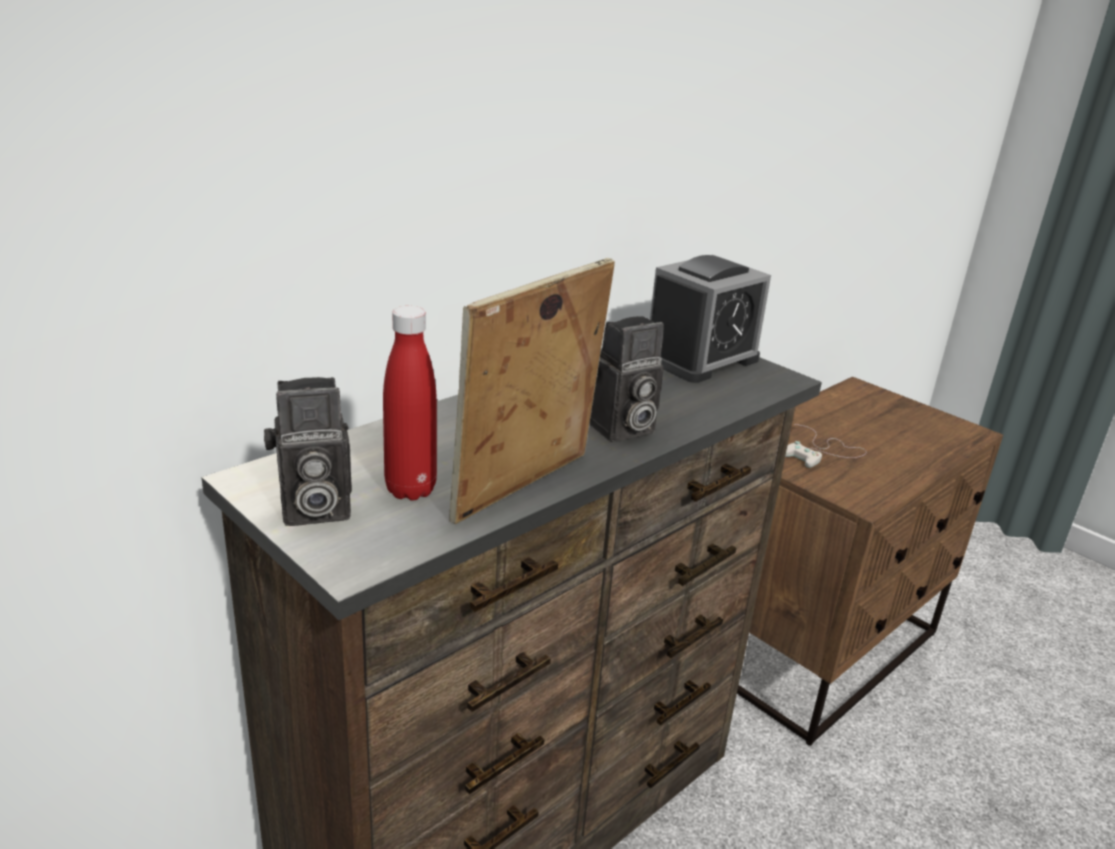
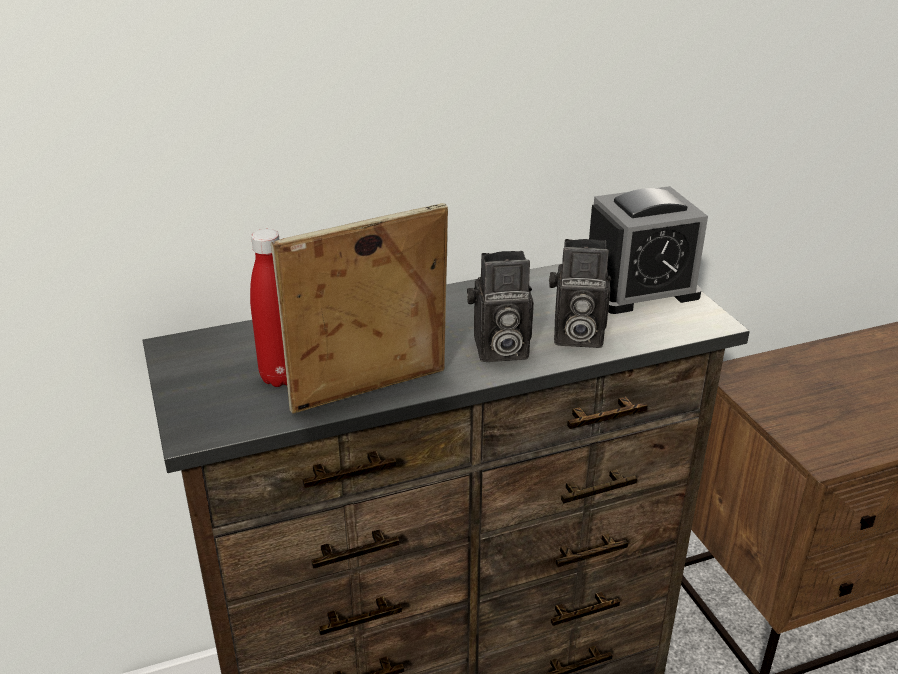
camera: 25 degrees right, 5 degrees up
camera [264,377,352,526] -> camera moved to [549,239,611,348]
white game controller [785,424,867,468] -> none

